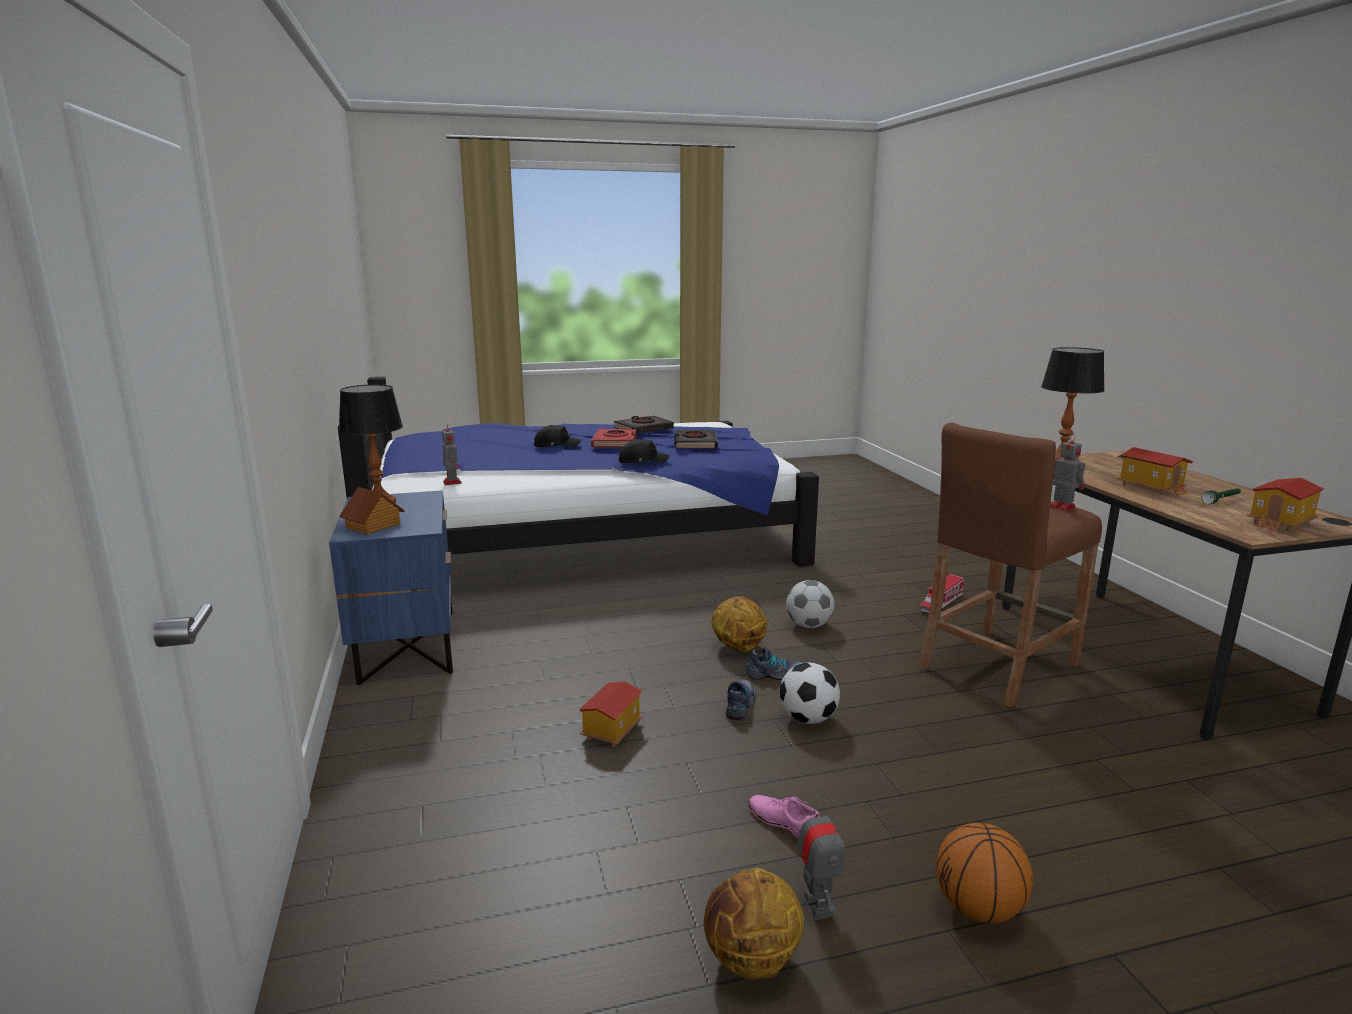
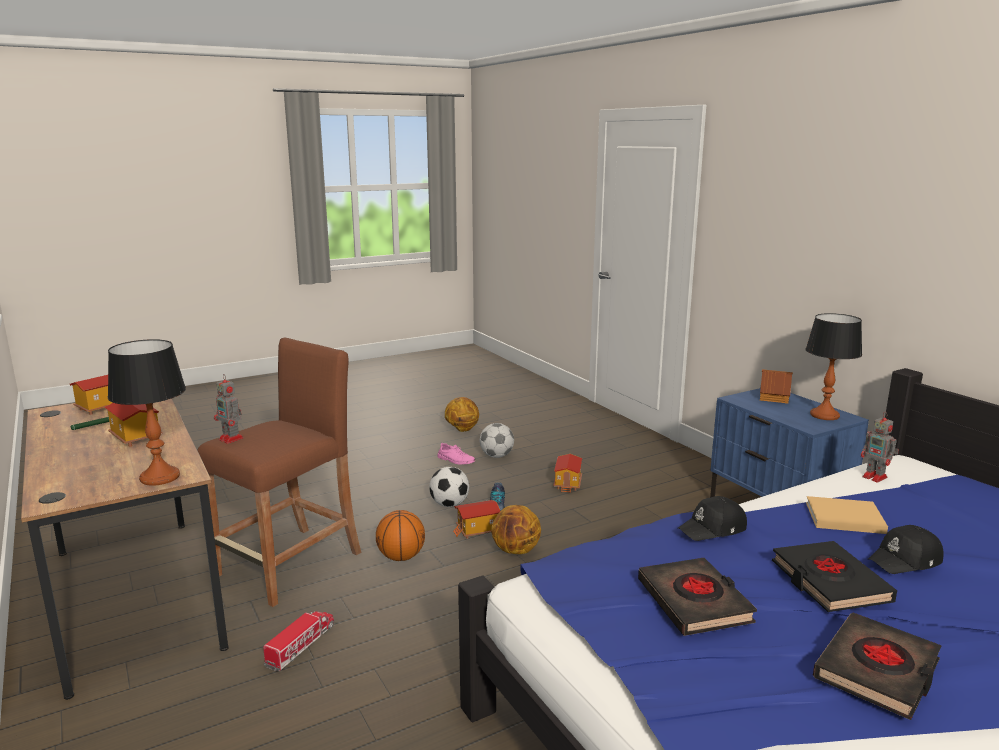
camera: 165 degrees right, 0 degrees up
red book [591,429,637,448] -> black book [772,541,897,612]
shoe [746,647,803,680] -> toy house [453,500,500,539]
football [786,580,834,628] -> football moved to [480,423,514,458]
toy robot [797,795,845,920] -> none
basketball [936,823,1033,924] -> basketball moved to [376,510,425,561]
none -> beige book [806,496,888,534]

